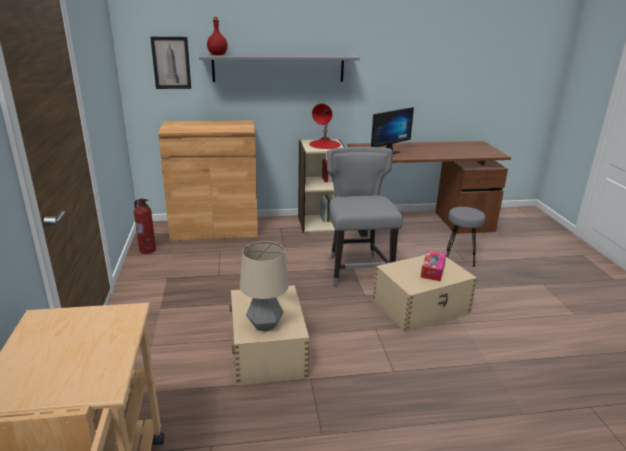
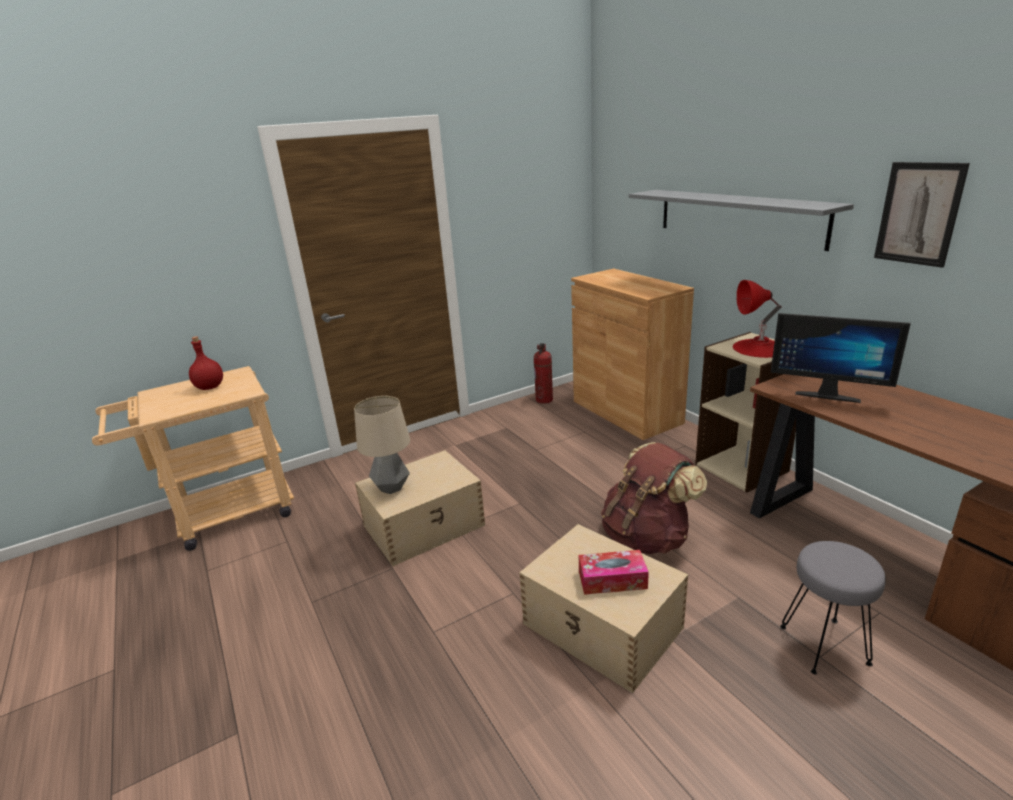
camera: 70 degrees right, 0 degrees up
picture [150,37,191,89] -> picture moved to [874,162,970,268]
red bottle [207,17,228,55] -> red bottle moved to [189,336,223,390]
grey chair [327,147,403,286] -> brown backpack [601,442,707,554]

